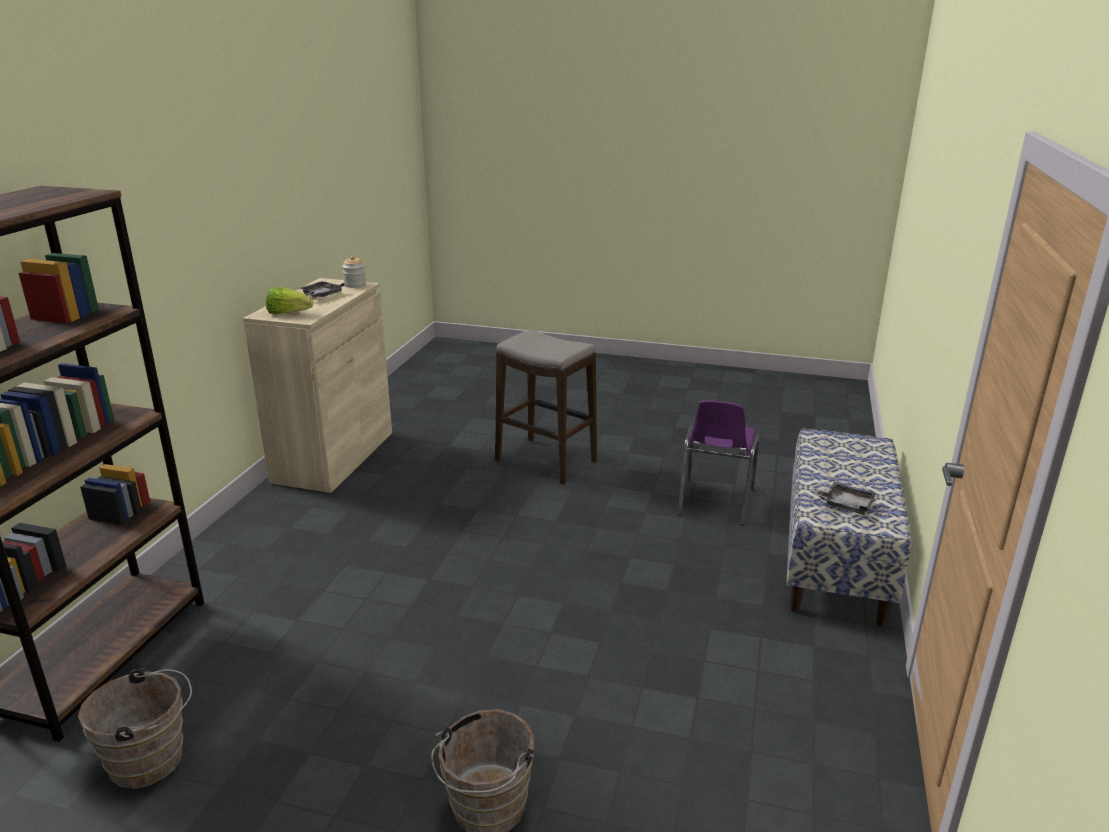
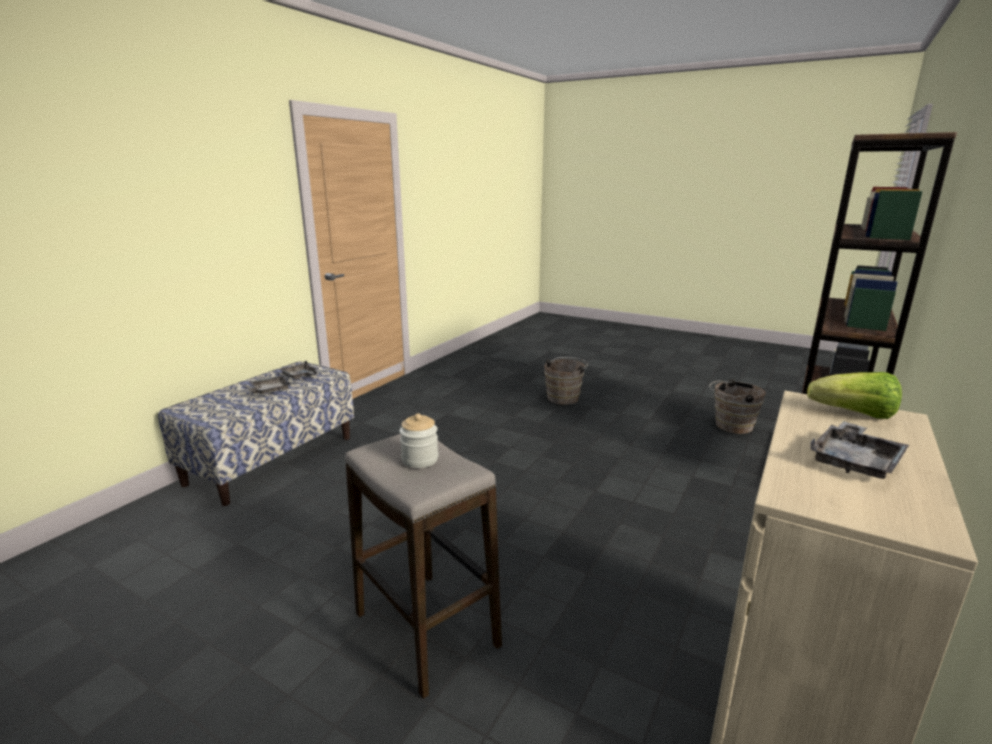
camera: 165 degrees left, 5 degrees down
jar [342,256,366,288] -> jar moved to [399,413,438,468]
purple chair [678,400,759,525] -> none
none -> grey tray [245,376,291,394]

